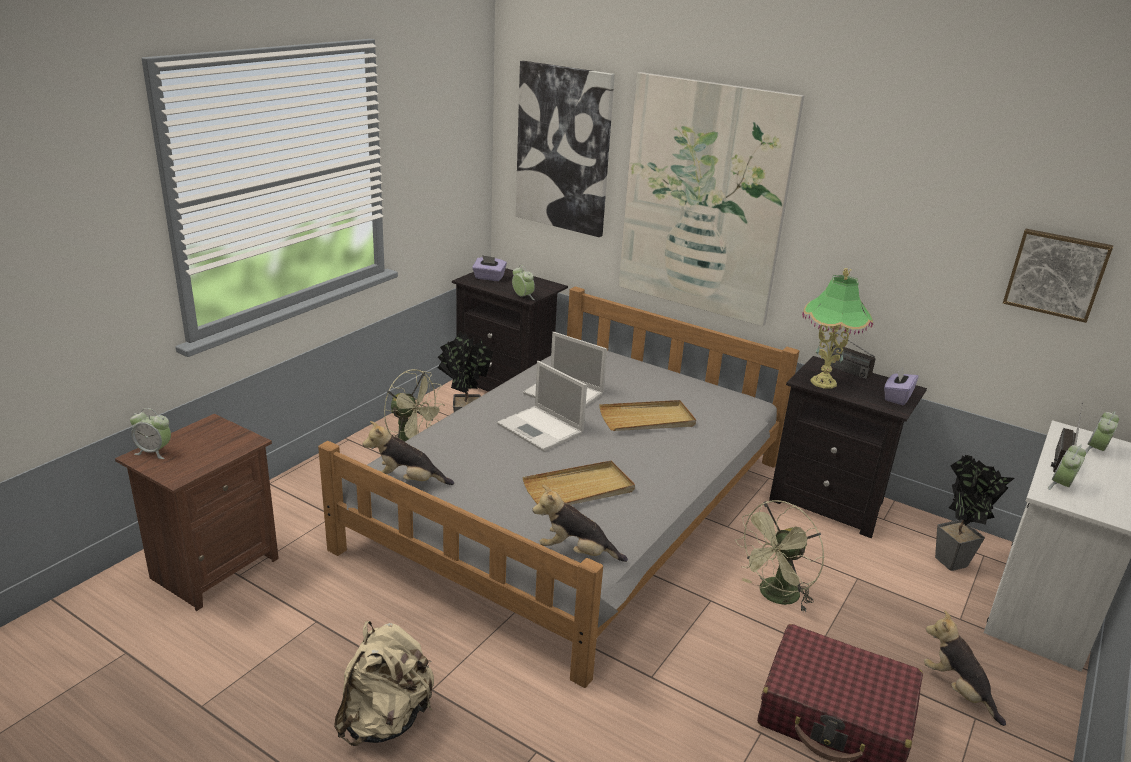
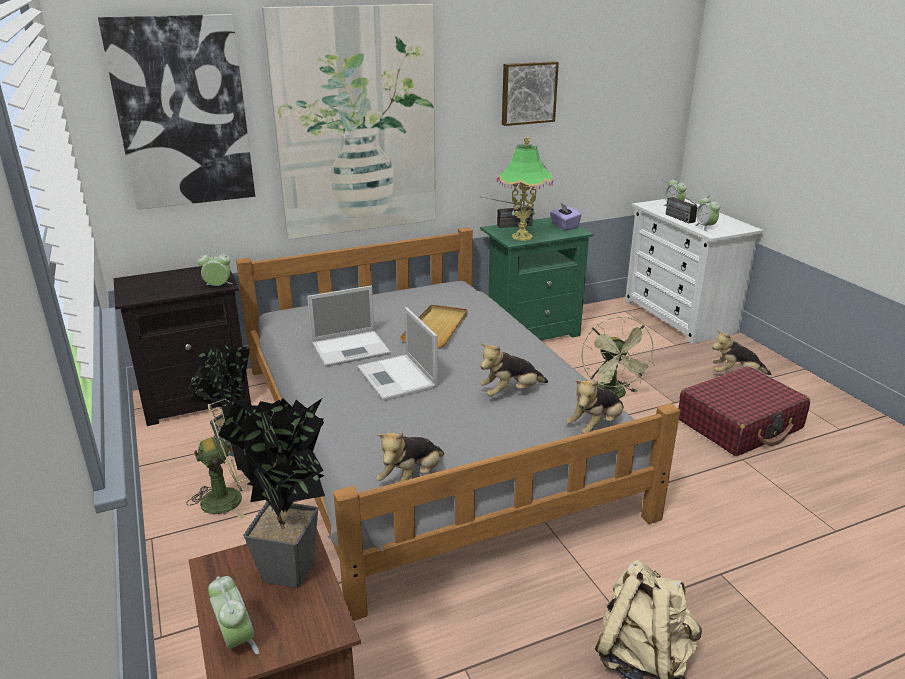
camera: 55 degrees left, 0 degrees up
alarm clock [130,408,171,459] -> alarm clock turned 75 degrees counterclockwise [208,576,259,654]
purple tissue box [472,255,507,281] -> none
laptop [497,361,587,452] -> laptop turned 75 degrees clockwise [357,307,438,401]
beige tray [523,461,635,505] -> plush toy [480,343,548,397]
black nightstand [769,356,927,538] -> green nightstand [480,217,594,340]
potted plant [935,455,1015,571] -> potted plant moved to [218,398,325,588]
picture [1003,229,1113,323] -> picture moved to [502,61,559,126]

